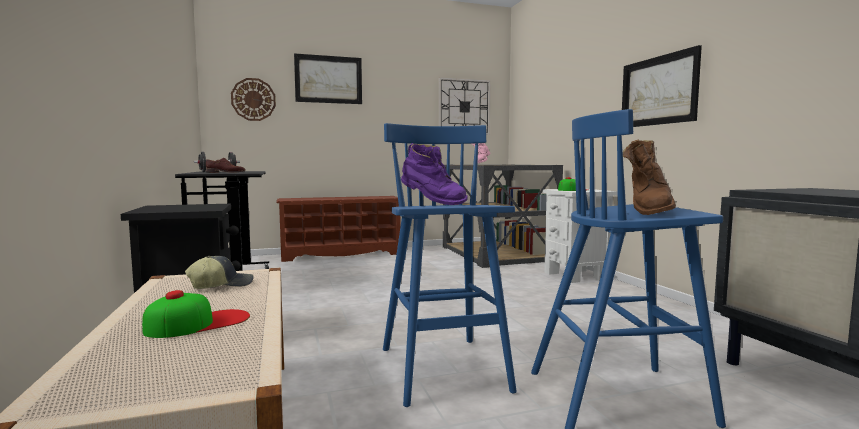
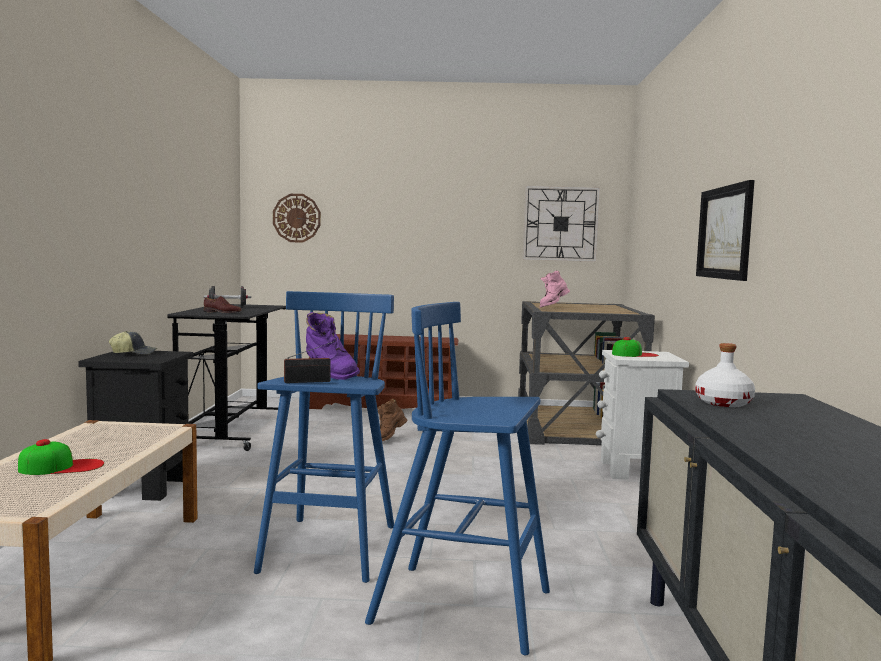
camera: 20 degrees right, 0 degrees up
cap [185,256,254,289] -> cap moved to [109,331,157,355]
picture [294,53,362,104] -> none
brown boot [623,140,676,215] -> brown boot moved to [377,399,407,441]
none -> radio [284,341,335,383]
none -> white bottle [695,343,755,407]

